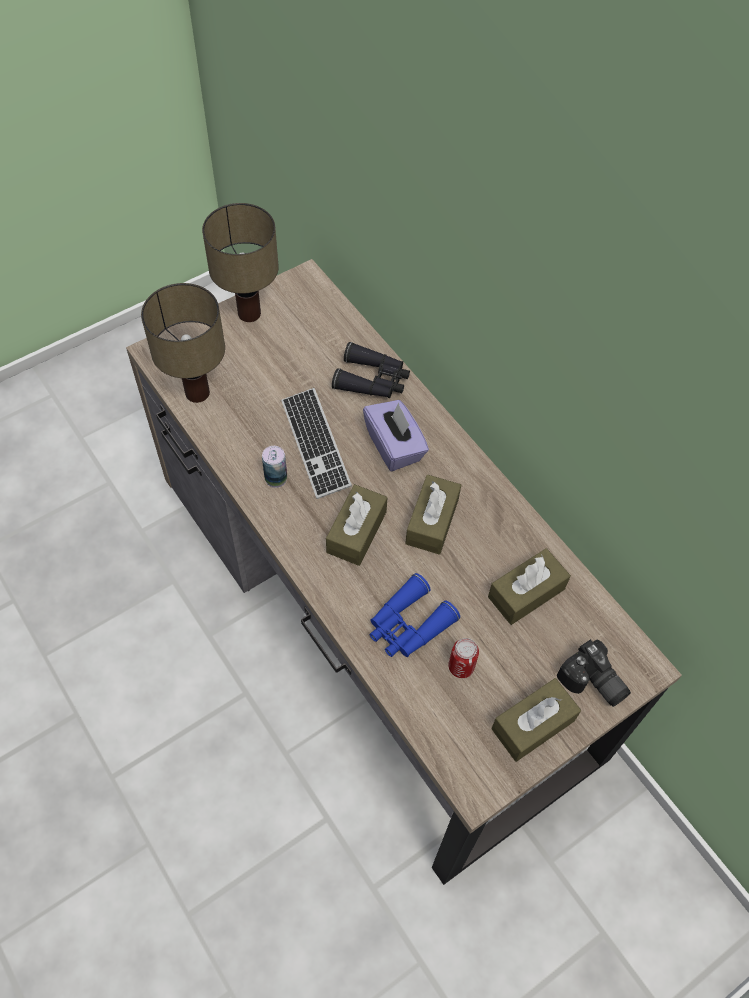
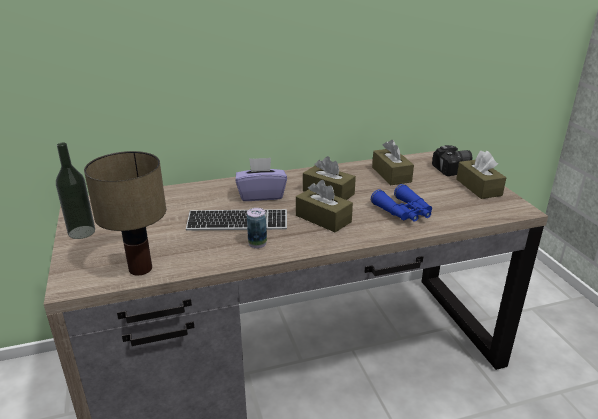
camera: 70 degrees left, 30 degrees down
table lamp [202,203,279,322] -> bottle [56,143,95,239]
black binoculars [332,342,410,398] -> none
can [448,638,479,678] -> none

